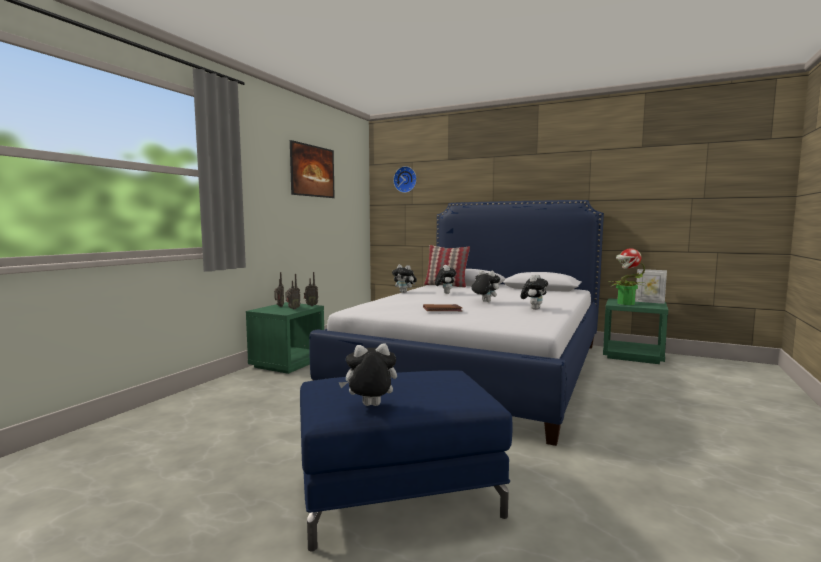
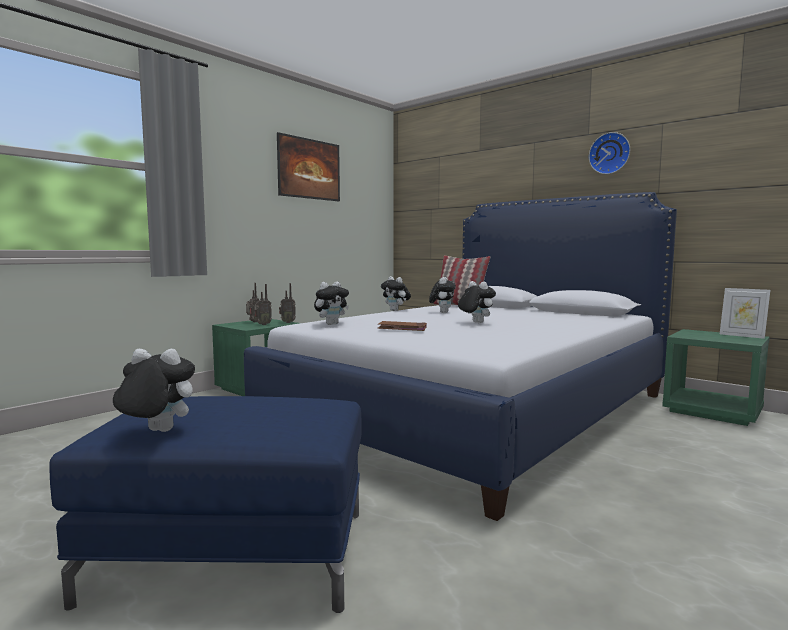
camera: 15 degrees right, 0 degrees up
wall clock [393,166,417,193] -> wall clock moved to [589,132,630,174]
plush toy [521,274,548,310] -> plush toy moved to [314,281,349,325]
potted plant [608,248,645,305] -> none

